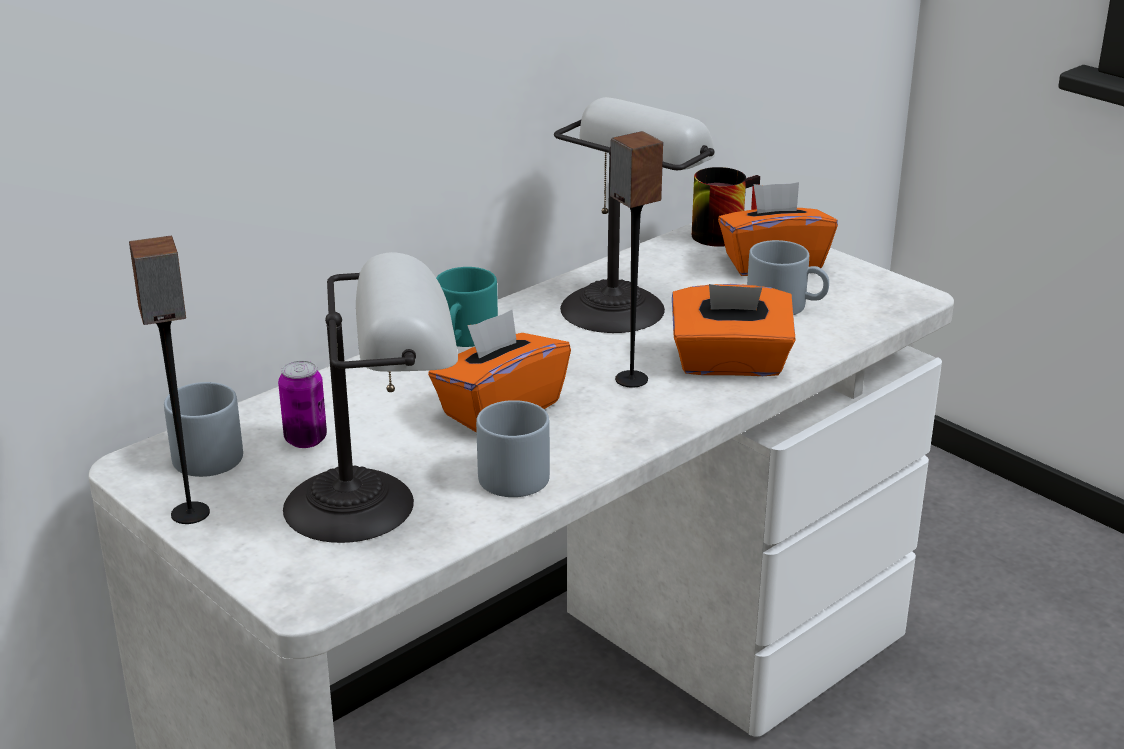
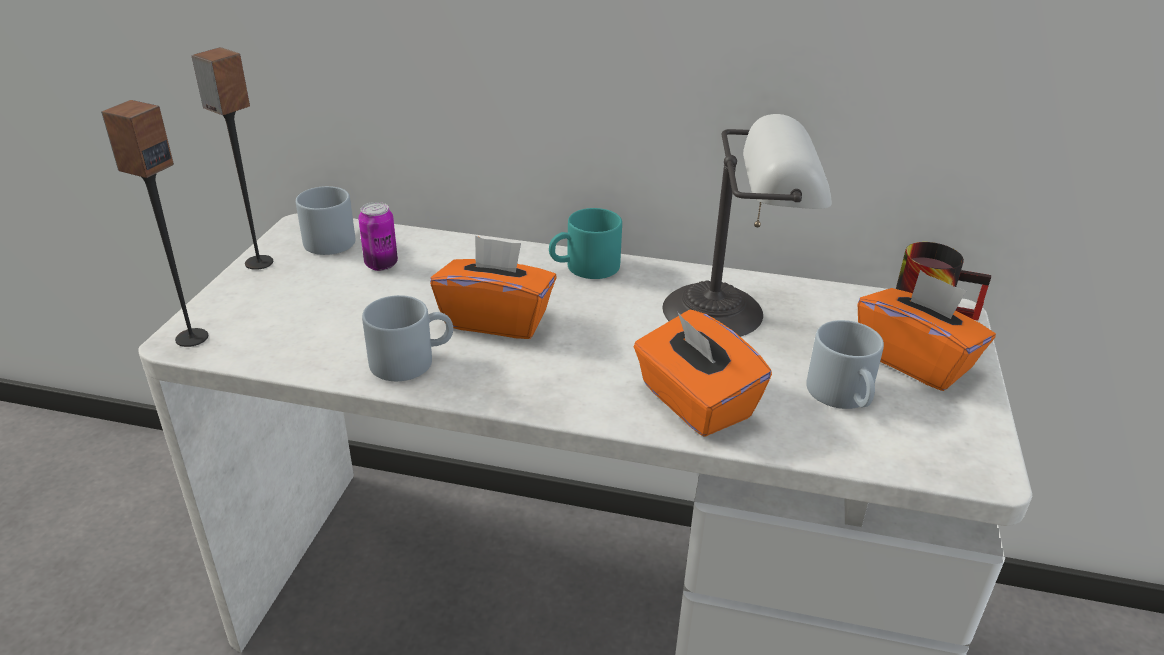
camera: 55 degrees right, 5 degrees up
table lamp [283,252,458,543] -> none
speaker [610,131,663,388] -> speaker moved to [101,100,208,347]

